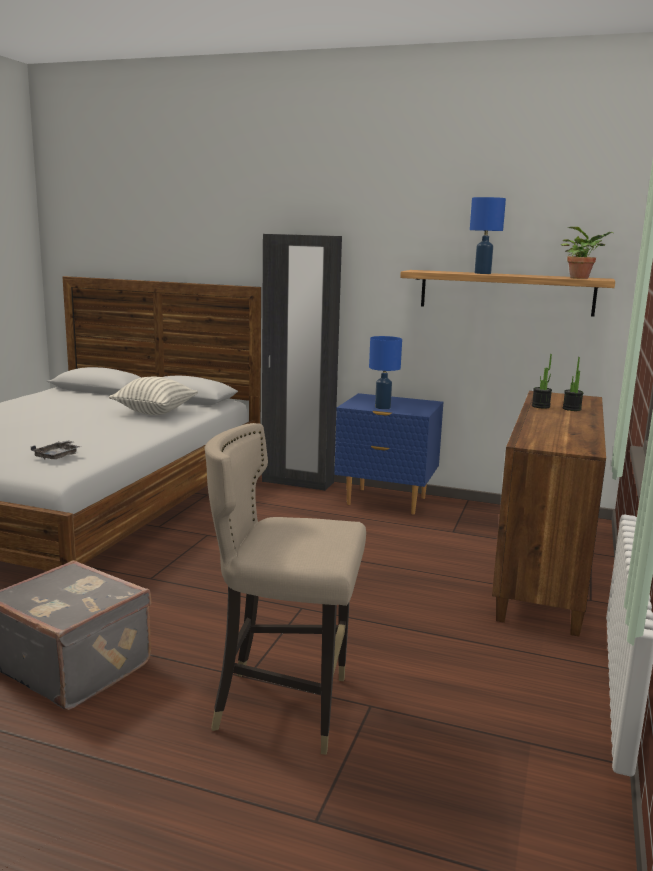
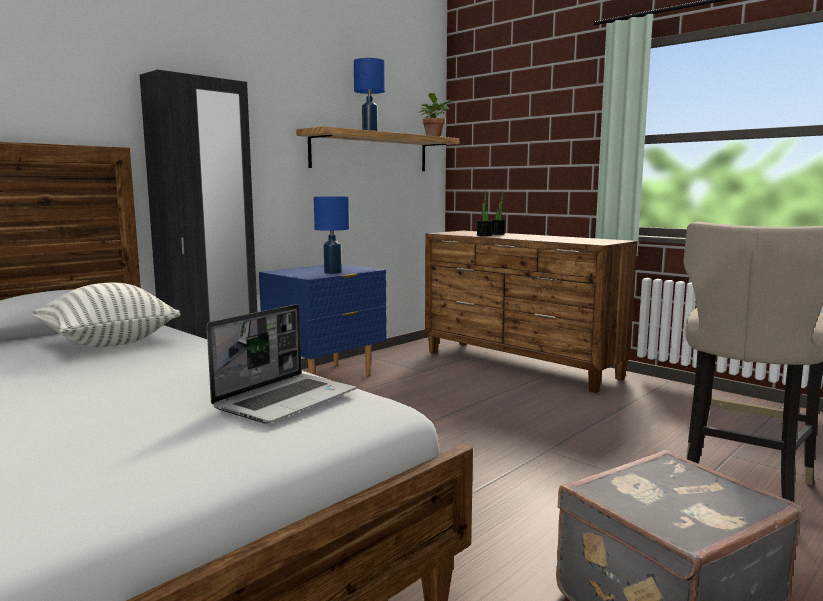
camera: 65 degrees left, 5 degrees down
grey tray [31,440,81,459] -> laptop [207,304,356,424]

